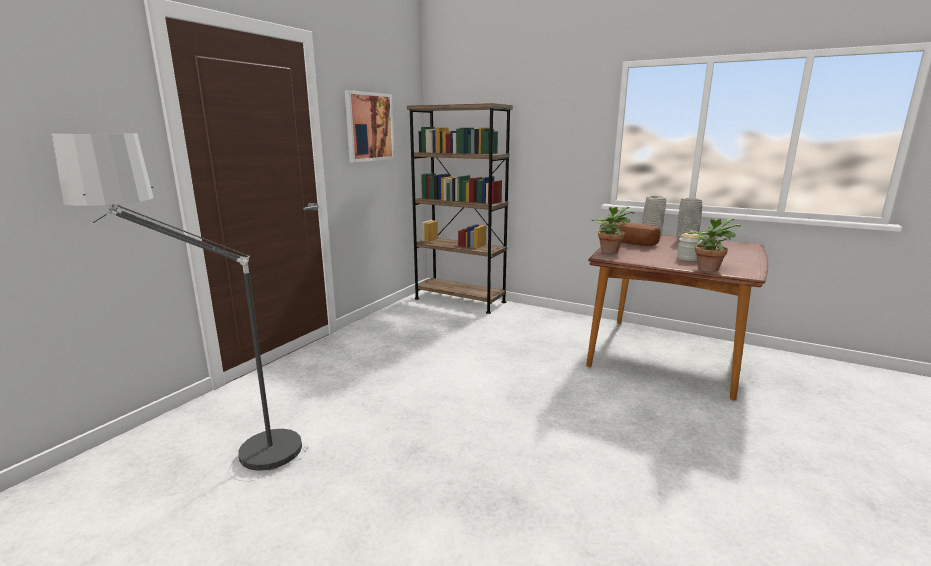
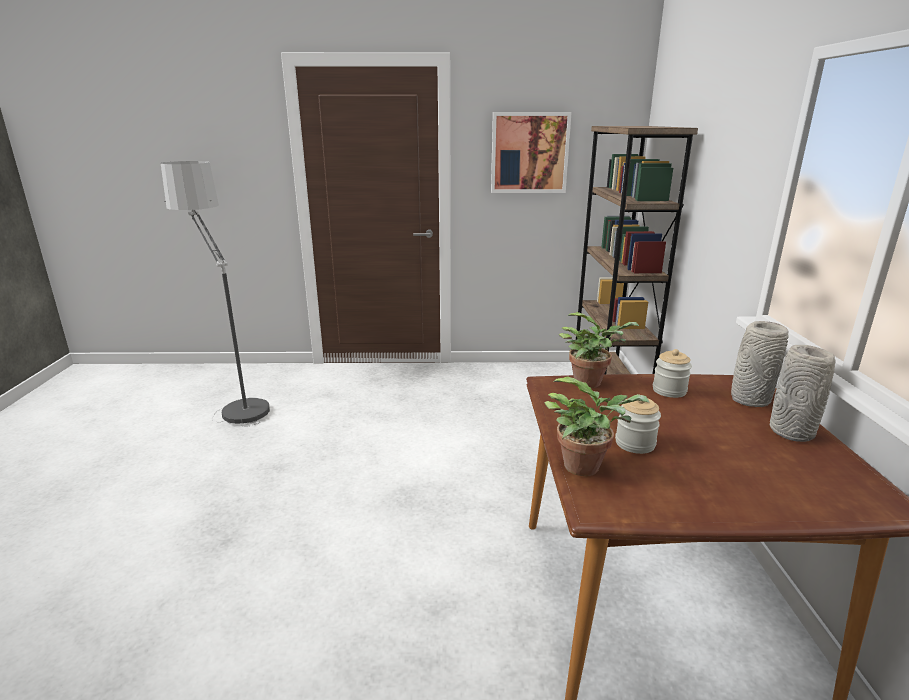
camera: 60 degrees right, 5 degrees up
bread [614,222,660,246] -> jar [653,349,692,398]

